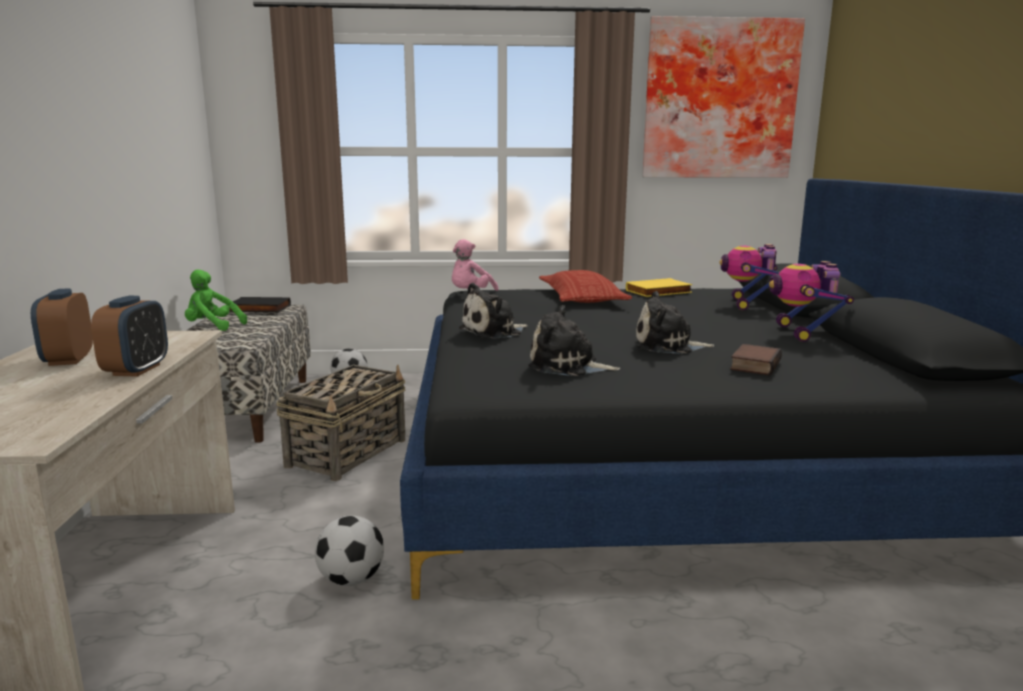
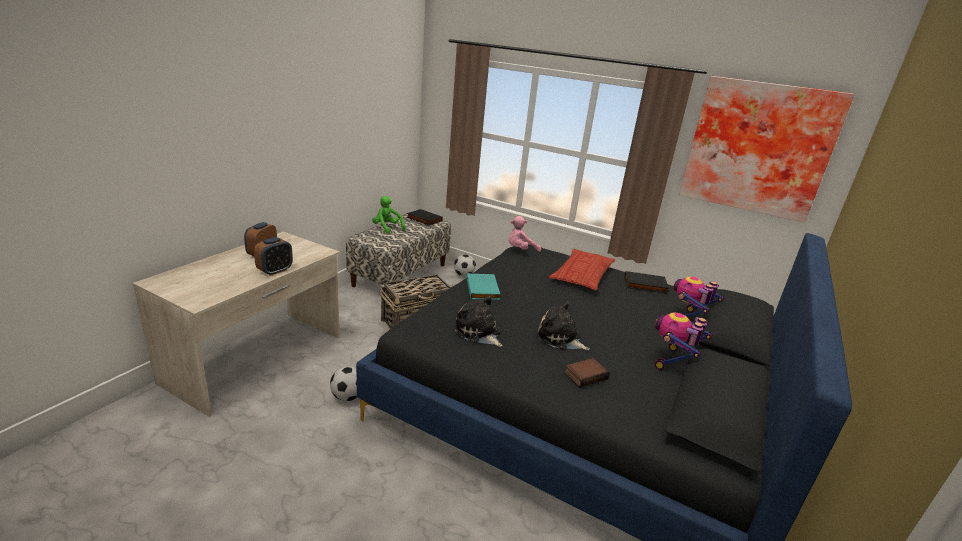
camera: 30 degrees right, 10 degrees up
plush toy [459,283,528,339] -> turquoise book [466,273,500,300]
yellow book [626,278,693,297] -> black book [624,271,669,294]

